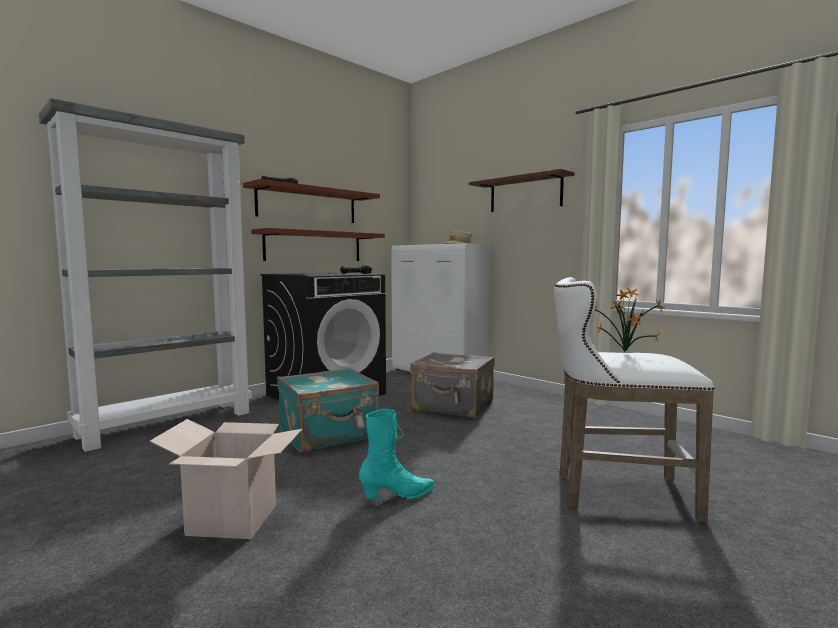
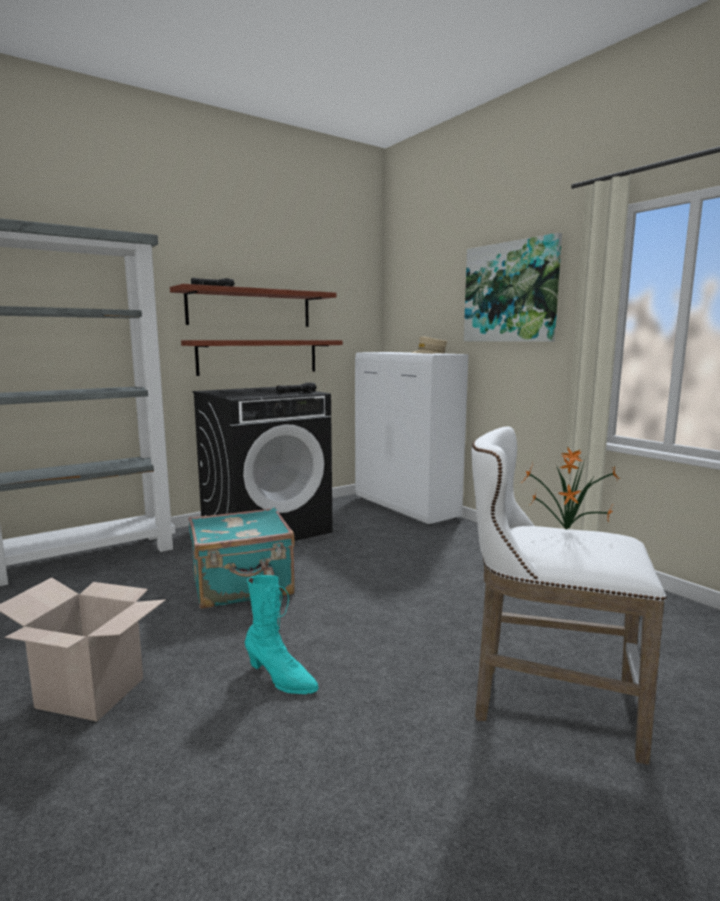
camera: 10 degrees right, 5 degrees up
turquoise boot [359,409,435,499] -> turquoise boot turned 45 degrees clockwise [245,575,319,694]
grey suitcase [410,352,495,419] -> none
brown shelf [469,169,575,212] -> picture [464,233,562,342]

